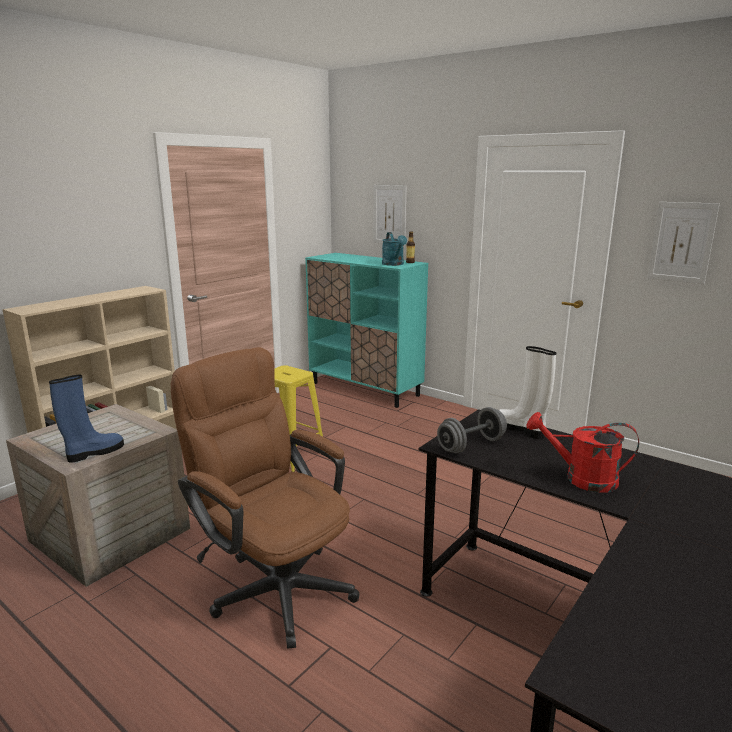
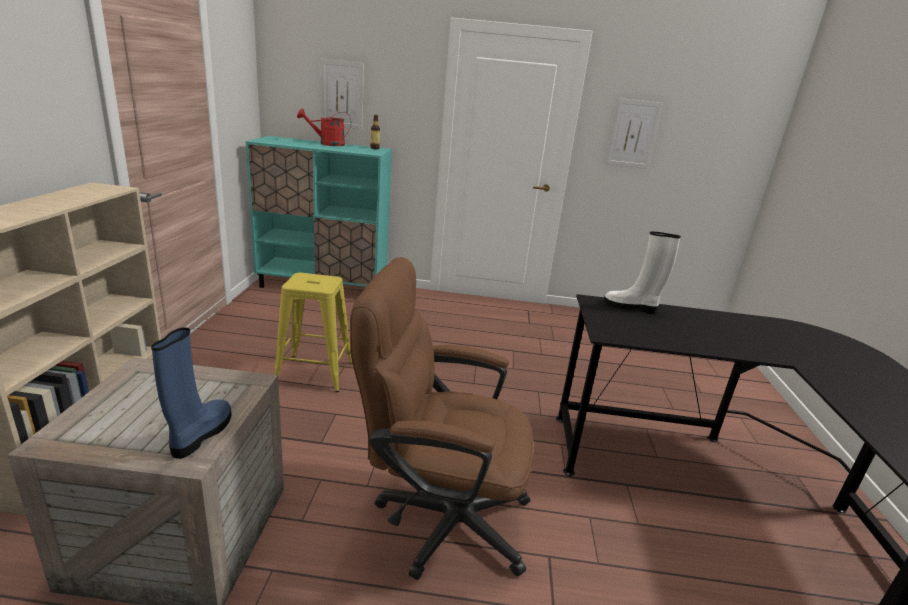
camera: 35 degrees left, 5 degrees up
turquoise watering can [382,232,407,266] -> none
grey dumbbell [437,407,507,453] -> none
red watering can [526,412,639,493] -> red watering can moved to [297,109,351,146]

